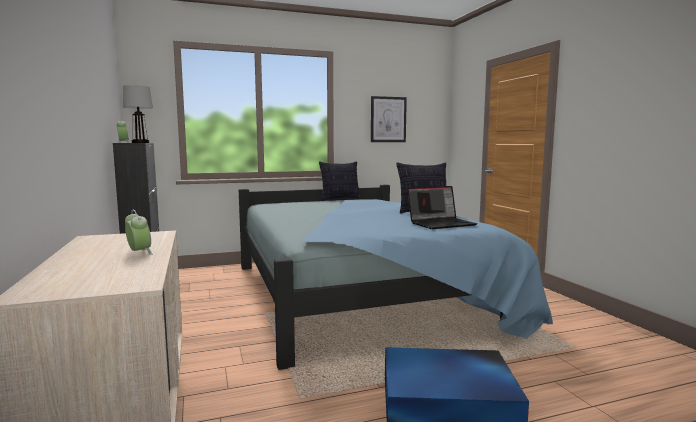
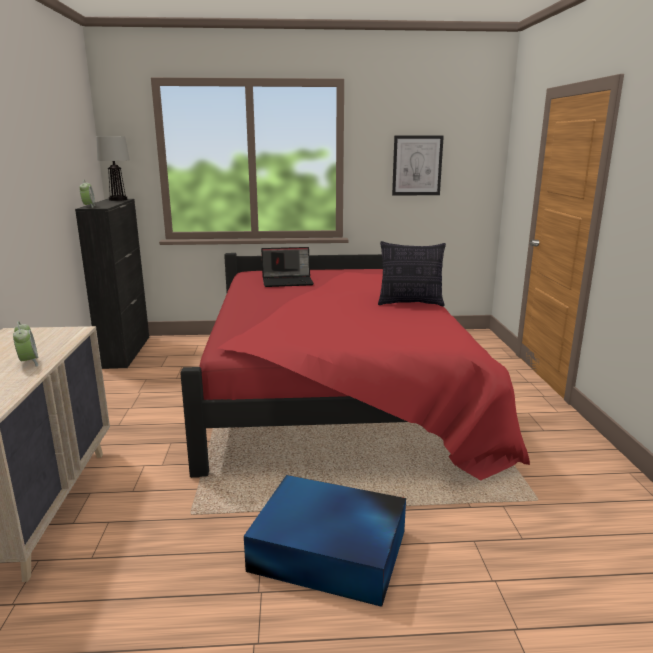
camera: 15 degrees right, 10 degrees up
blue bed [239,185,553,370] -> red bed [180,253,530,480]
pillow [319,161,361,201] -> none
laptop [407,186,477,229] -> laptop moved to [261,247,314,287]

